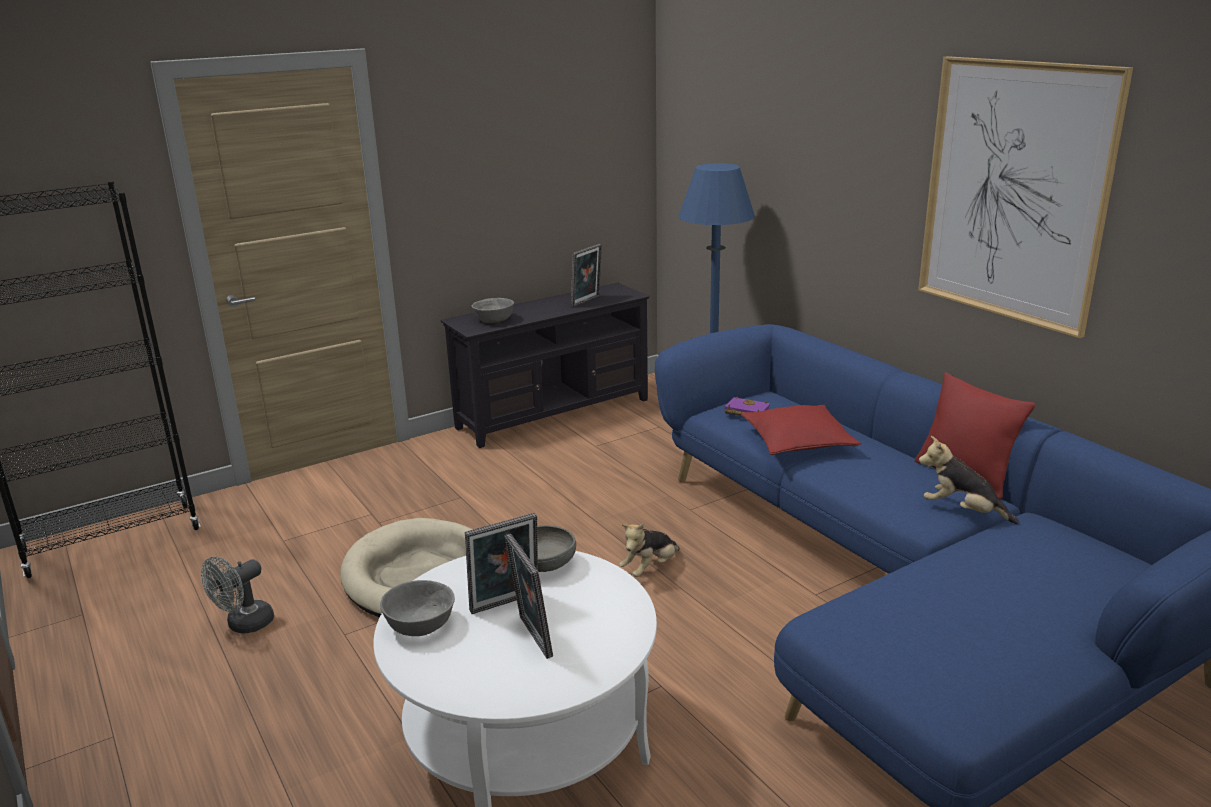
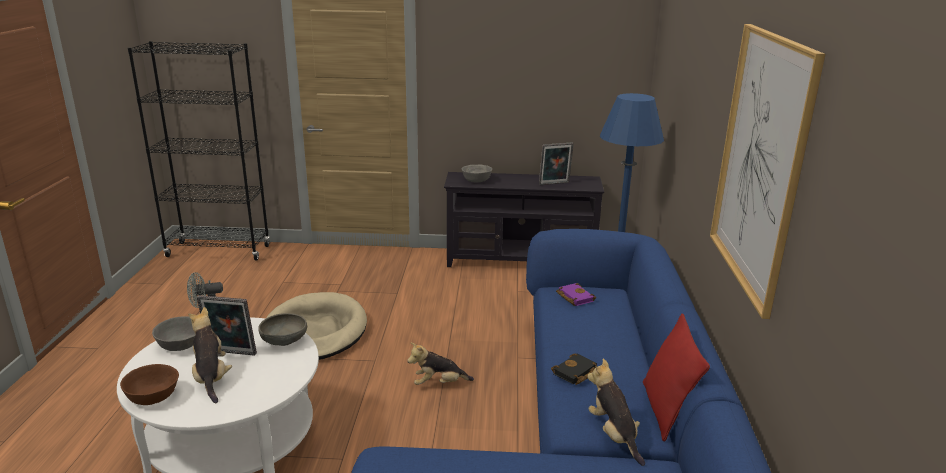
camera: 35 degrees right, 0 degrees up
picture frame [505,534,553,659] -> plush toy [188,307,232,403]
red pillow [741,405,861,455] -> none
none -> brown bowl [120,364,179,405]
none -> black book [551,353,597,385]

